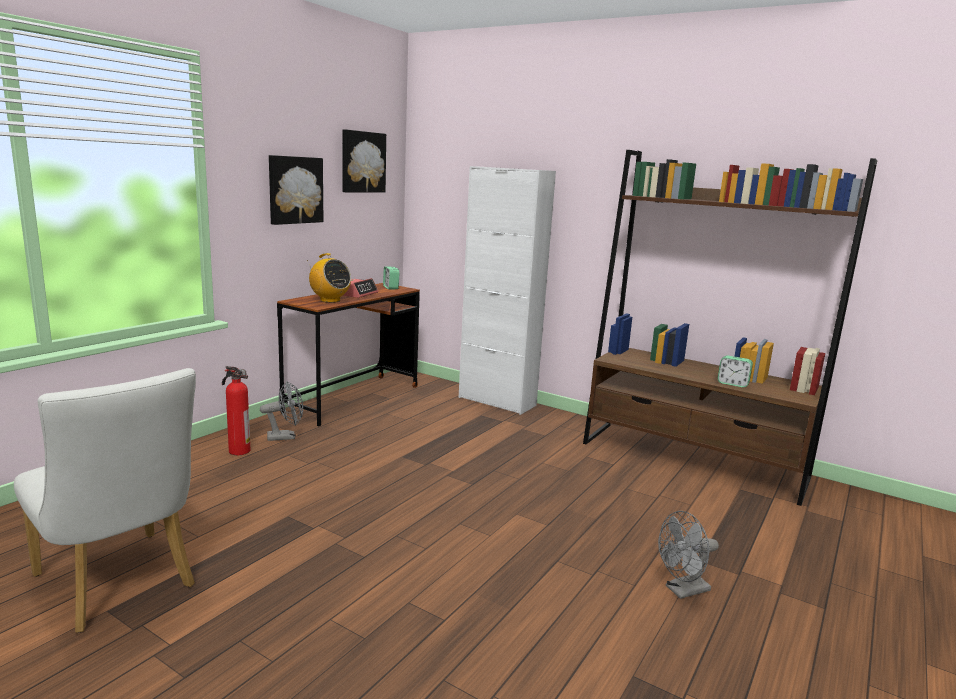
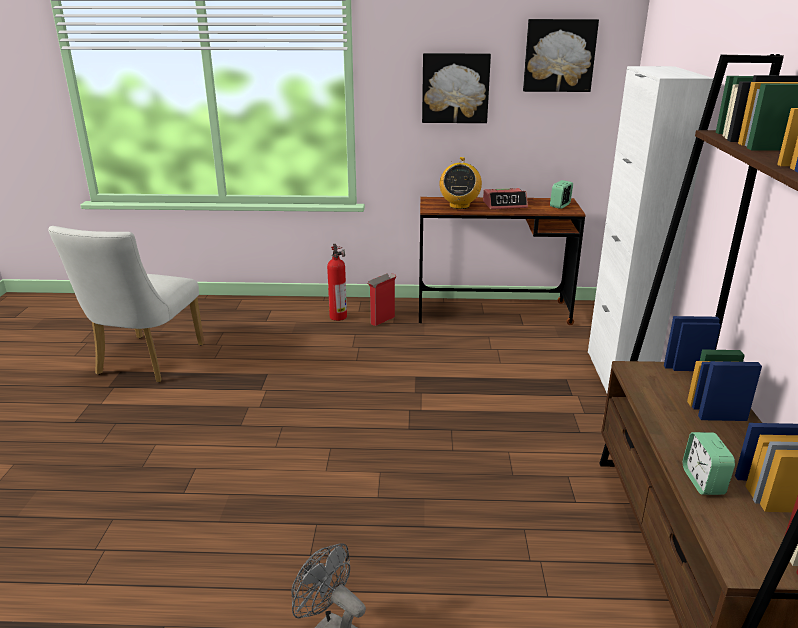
camera: 60 degrees right, 10 degrees up
grey fan [260,381,303,441] -> cardboard box [368,273,396,326]

